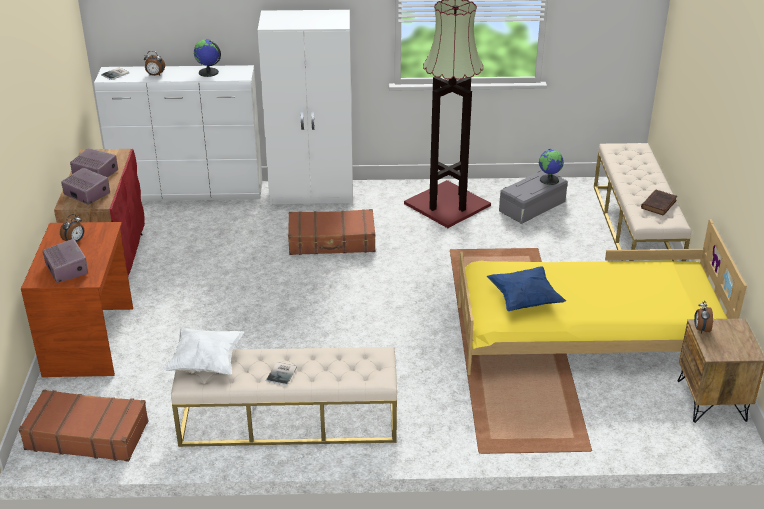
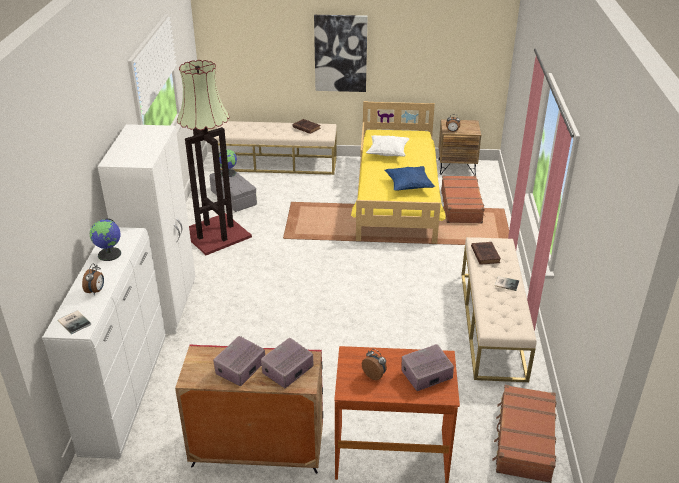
camera: 85 degrees left, 0 degrees up
white pillow [164,328,244,375] -> white pillow moved to [366,135,410,157]
brown suitcase [288,209,375,255] -> brown suitcase moved to [441,175,485,223]
none -> picture [314,15,368,92]
none -> brown book [471,242,501,265]

